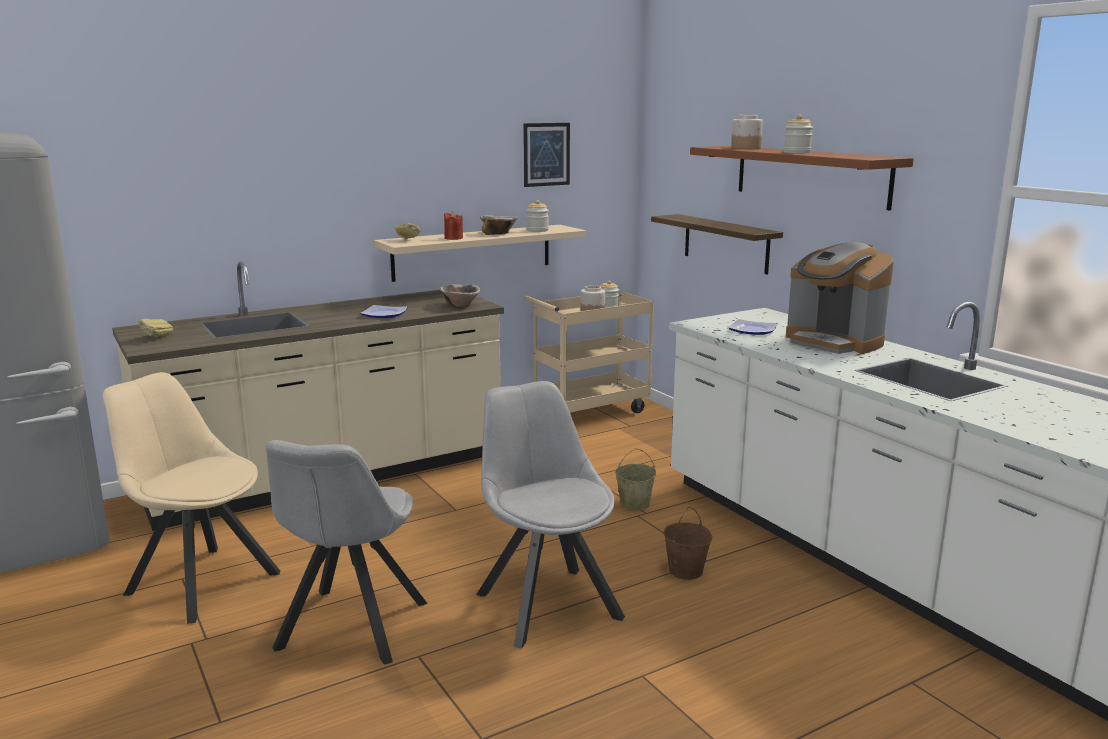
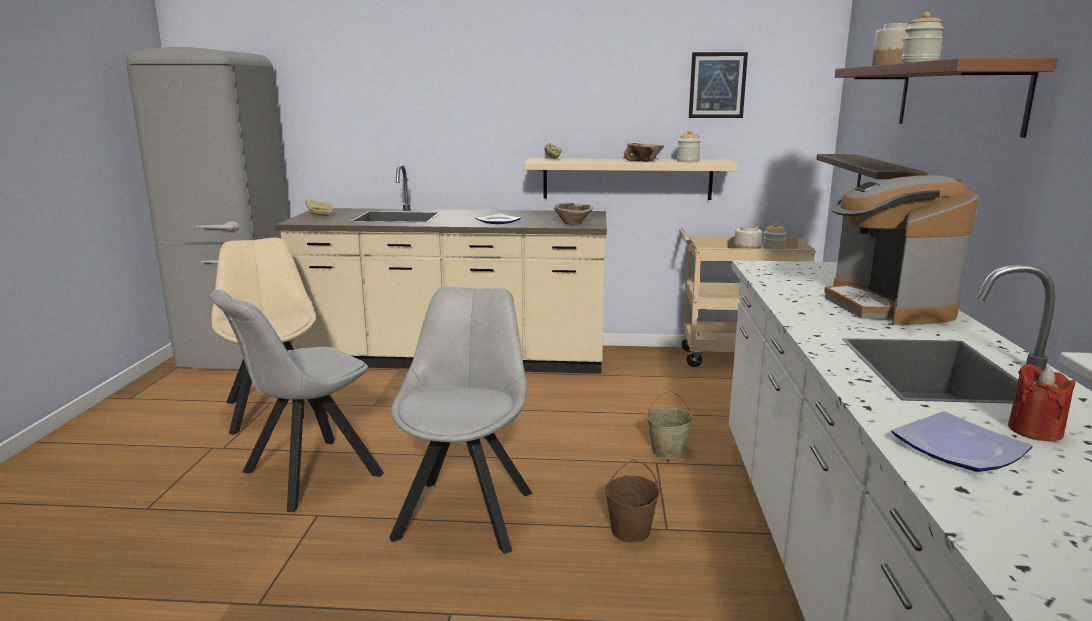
camera: 35 degrees right, 0 degrees up
red candle [444,211,463,240] -> red candle moved to [1008,364,1075,442]
plate [729,319,777,335] -> plate moved to [891,411,1032,472]

